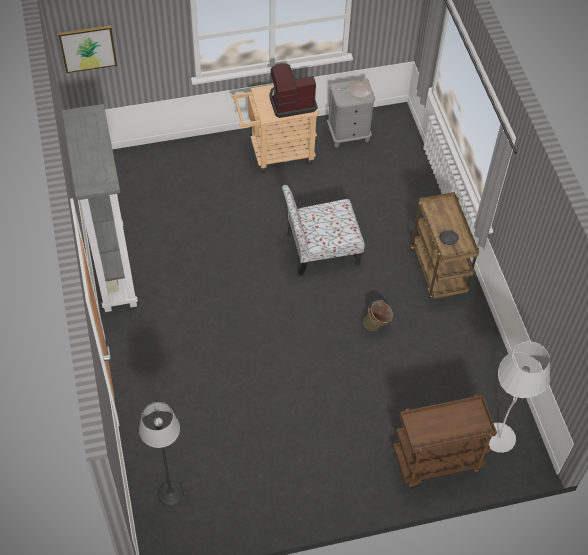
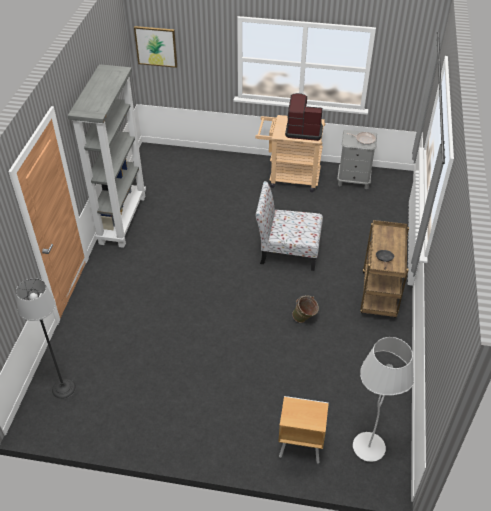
camera: 25 degrees right, 10 degrees down
brown cart [393,395,497,488] -> brown nightstand [278,396,329,464]

